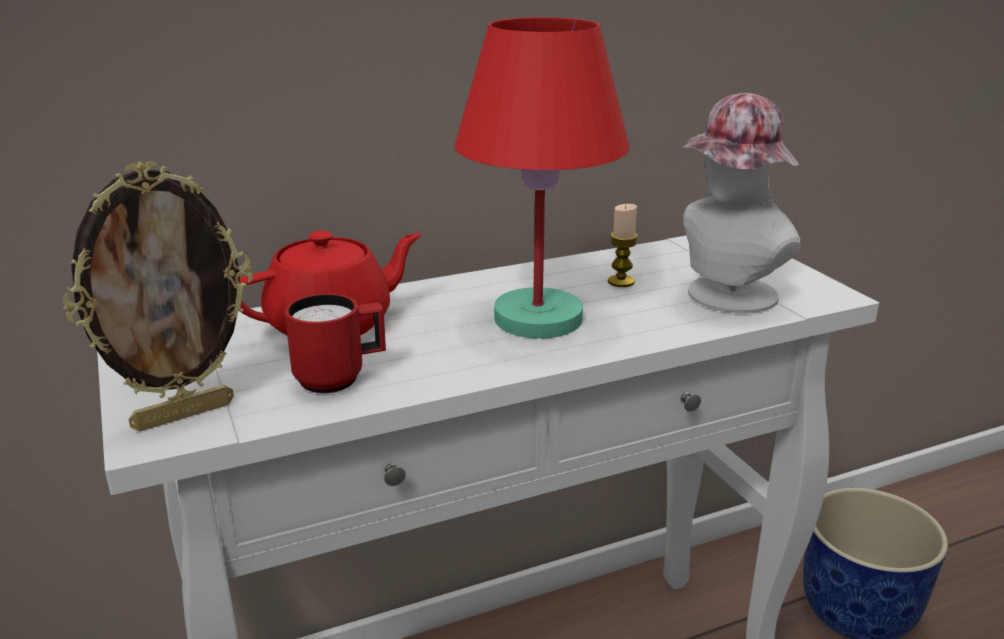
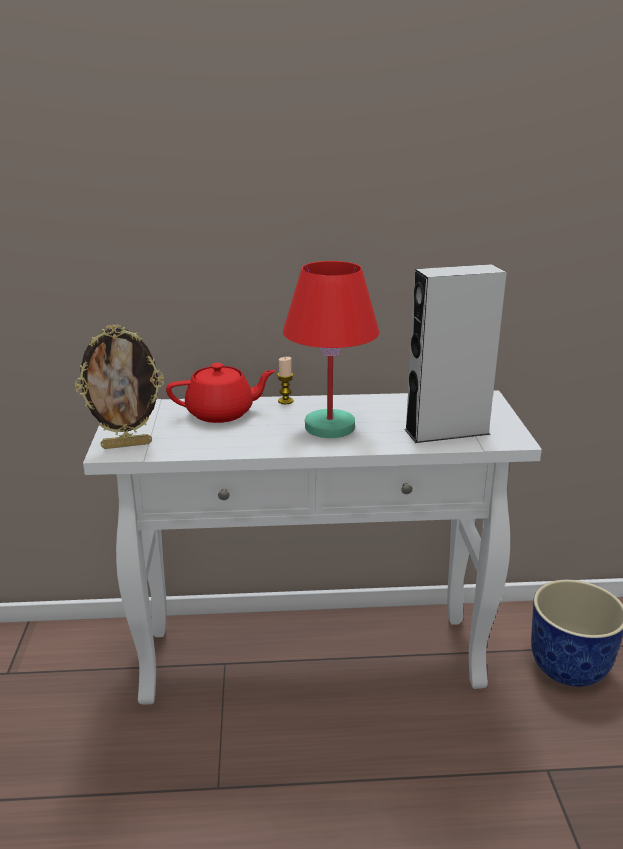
camera: 20 degrees right, 0 degrees up
red mug [284,293,386,393] -> none
candle [608,204,638,287] -> candle moved to [277,357,293,404]
hat [681,93,801,313] -> grey speaker [404,264,507,443]

